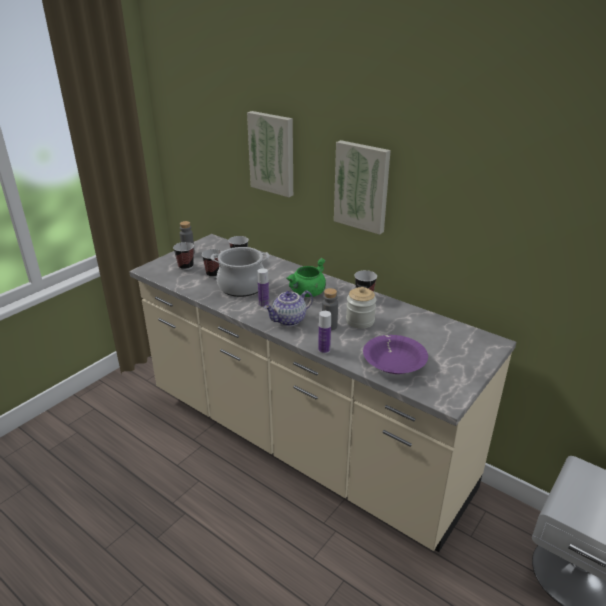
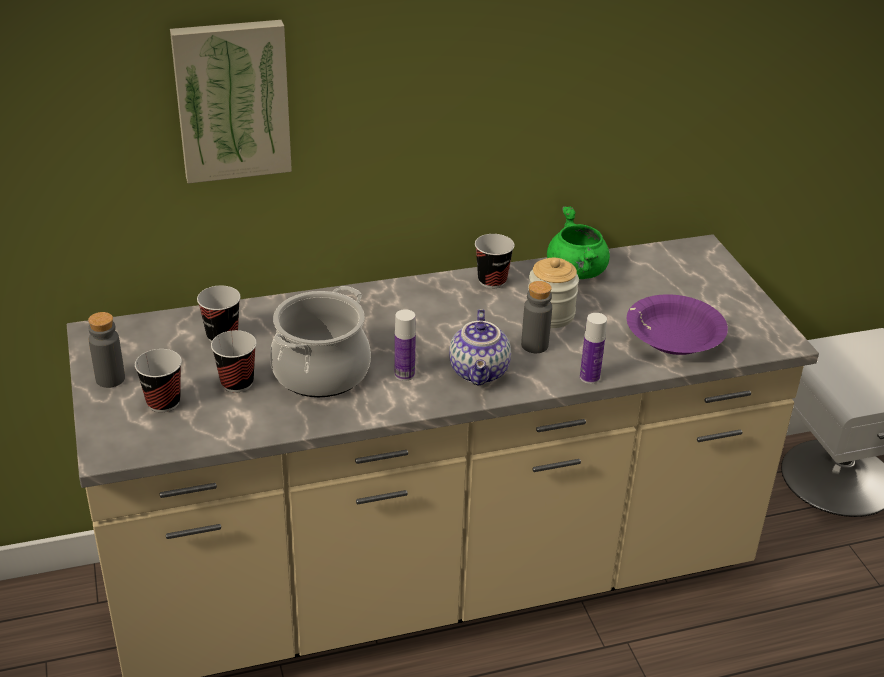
camera: 55 degrees left, 5 degrees up
green cooking pot [286,258,326,297] -> green cooking pot moved to [547,206,610,279]
picture [334,140,391,235] -> none

